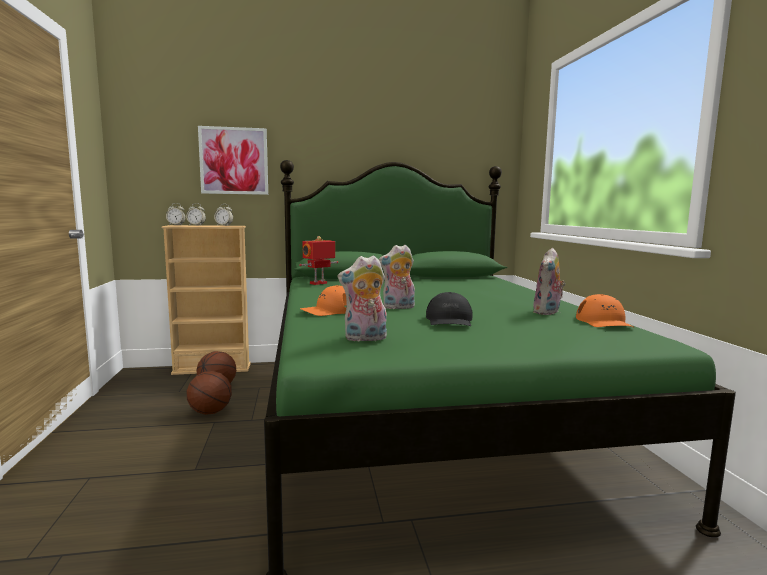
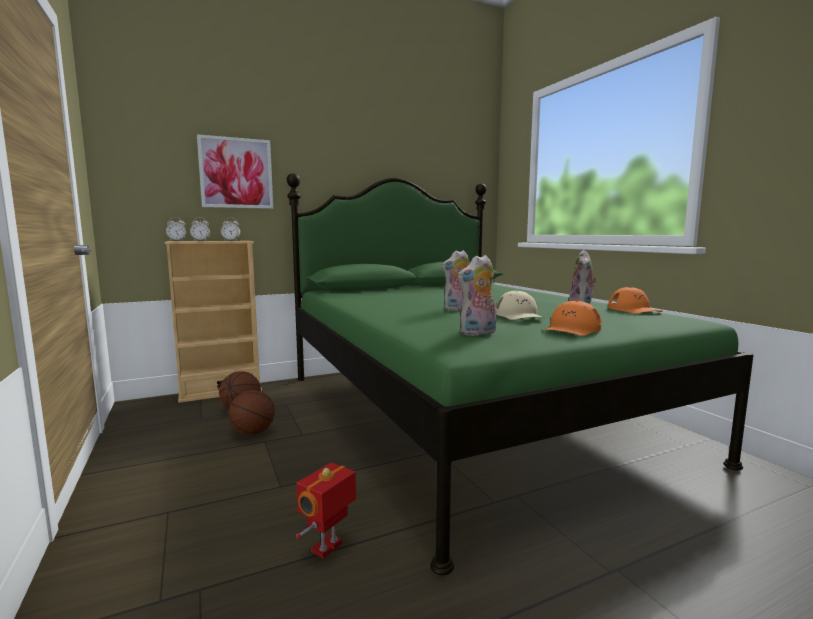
camera: 15 degrees left, 0 degrees up
toy robot [299,236,338,285] -> toy robot moved to [296,463,356,559]
orange cap [300,285,347,316] -> orange cap moved to [543,301,601,336]
black cap [426,292,473,326] -> beige cap [496,290,545,320]

